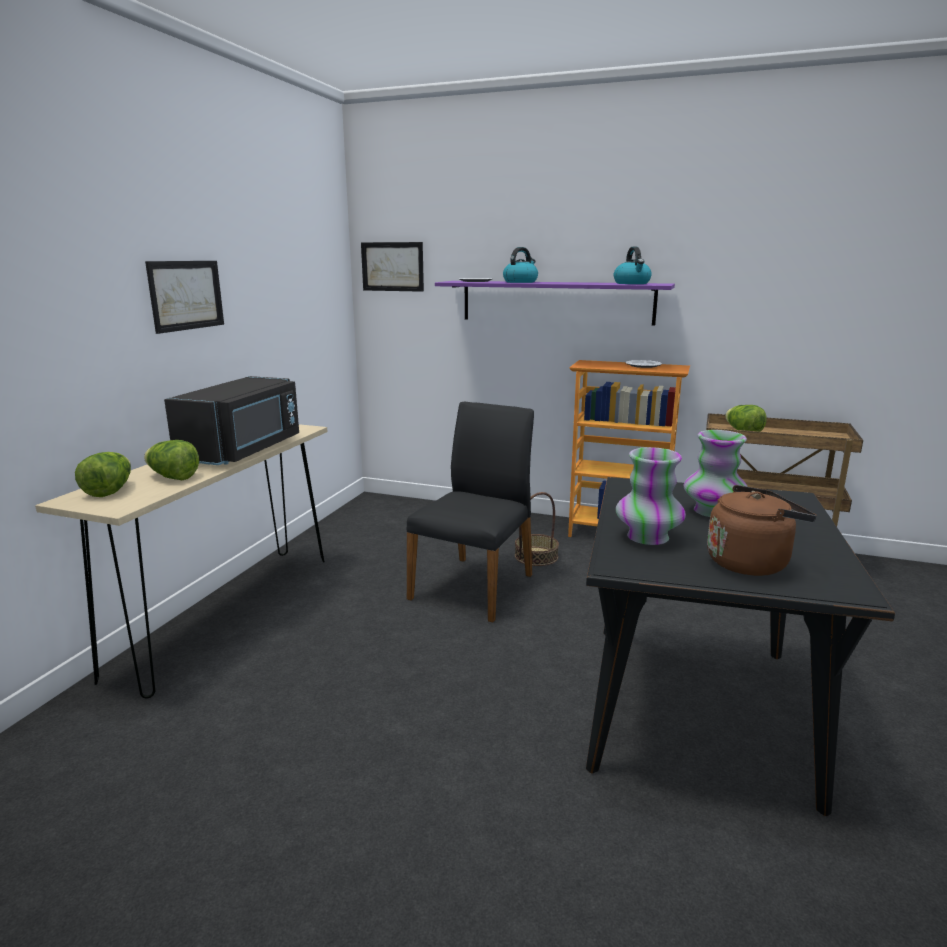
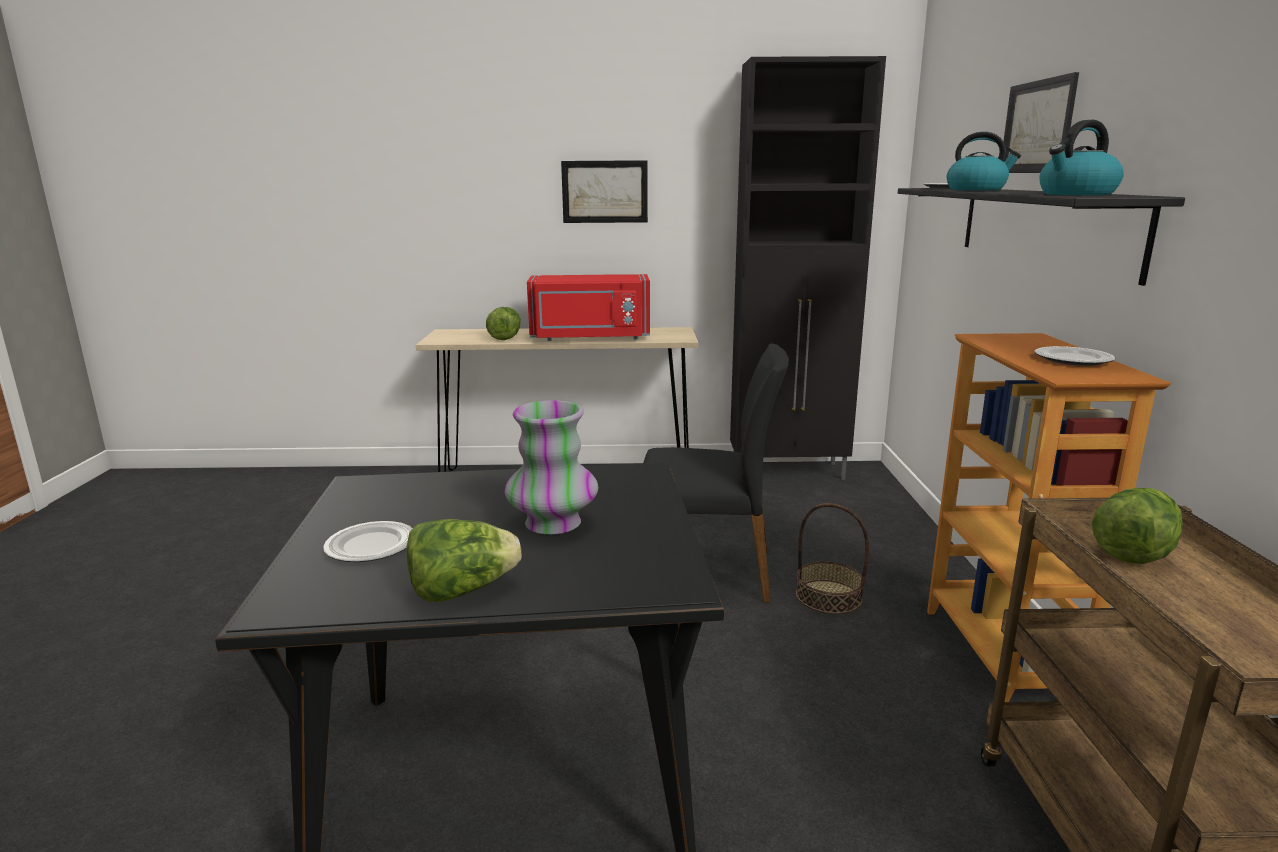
camera: 70 degrees right, 0 degrees up
lettuce [75,452,131,497] -> lettuce moved to [407,519,521,602]
black microwave [164,376,299,465] -> red microwave [527,274,650,341]
picture [361,242,424,292] -> picture moved to [1003,72,1079,173]
purple shelf [435,281,675,325] -> black shelf [898,188,1185,286]
vase [616,447,686,545] -> none
brown kettle [707,485,817,576] -> plate [323,521,413,562]
none -> black cabinet [730,56,886,480]

